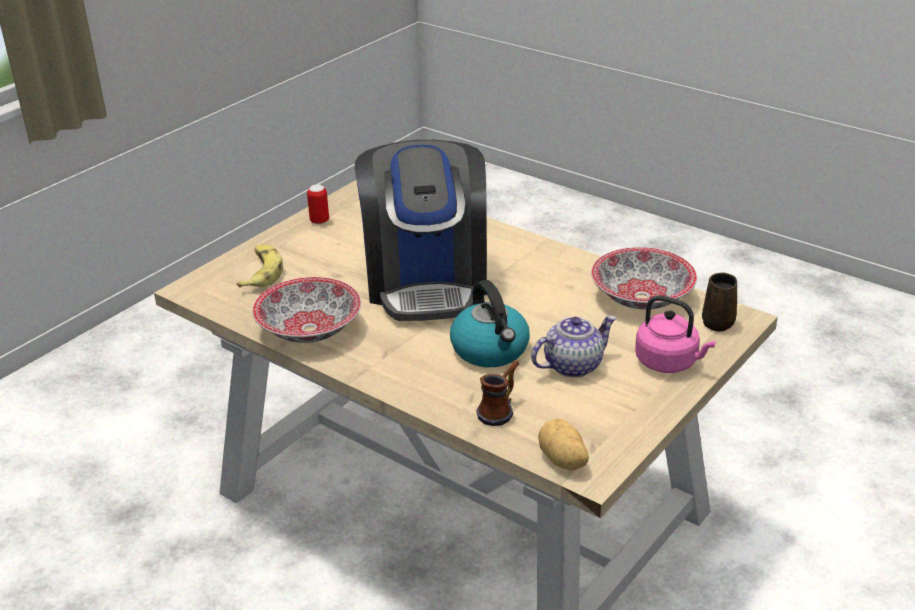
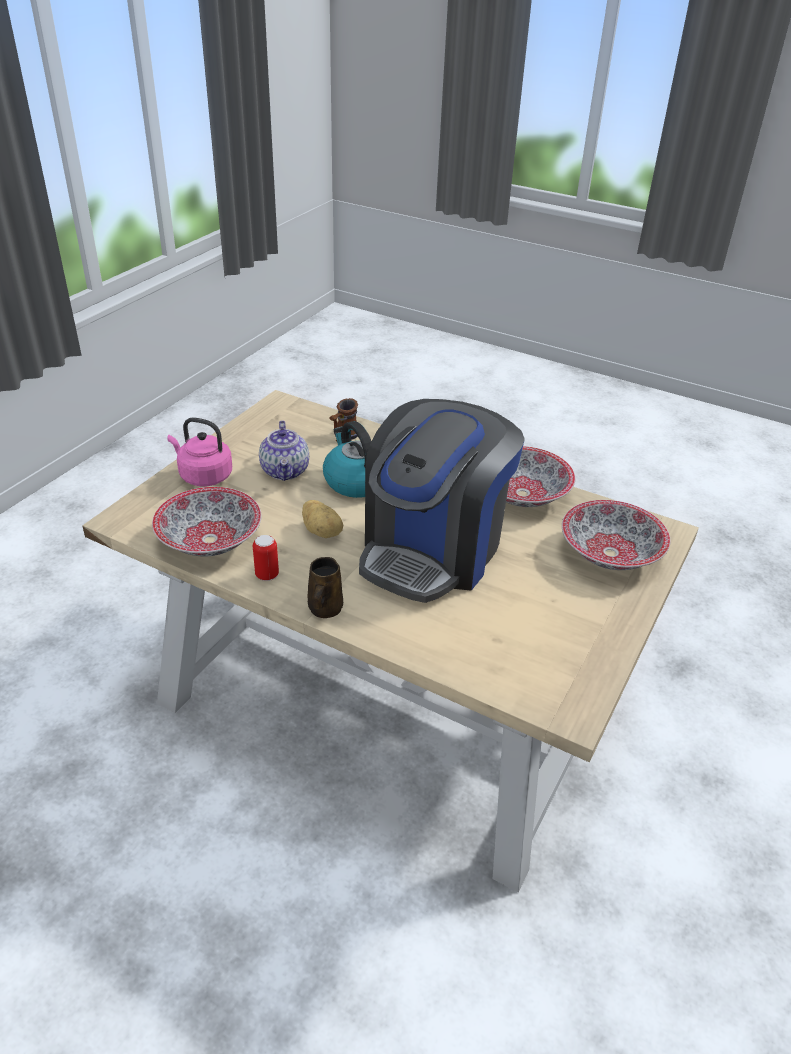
camera: 170 degrees right, 5 degrees up
banana [237,244,283,287] -> bowl [562,500,671,570]
can [307,185,329,224] -> can moved to [253,535,279,581]
coffee machine [355,140,487,321] -> coffee machine turned 135 degrees counterclockwise [359,399,525,603]
teapot [531,315,616,378] -> teapot turned 60 degrees counterclockwise [259,421,309,481]
potato [538,419,589,470] -> potato moved to [302,500,343,538]
brown mug [702,272,737,332] -> brown mug moved to [308,557,343,618]

